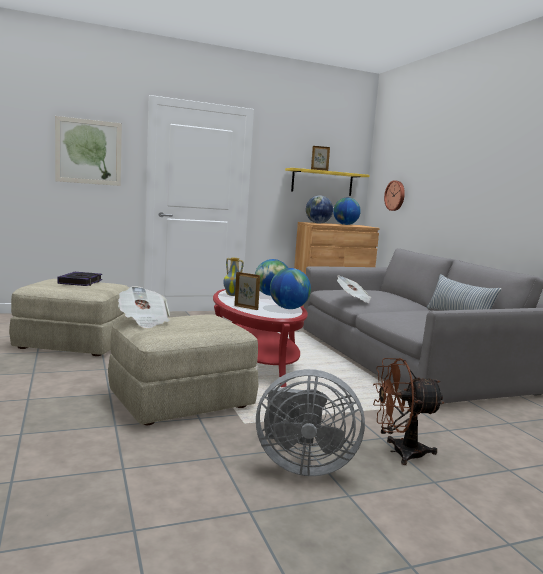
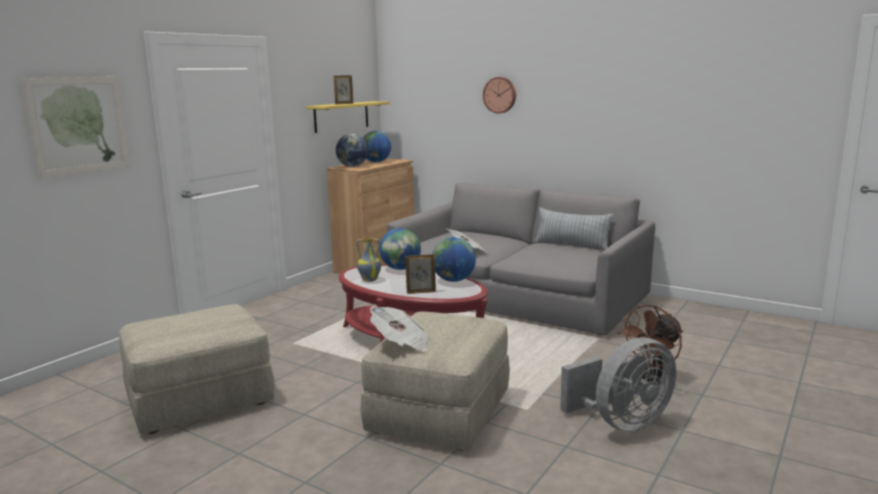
camera: 35 degrees left, 5 degrees up
book [57,272,102,286] -> none
wall clock [384,180,405,211] -> wall clock moved to [483,77,516,113]

